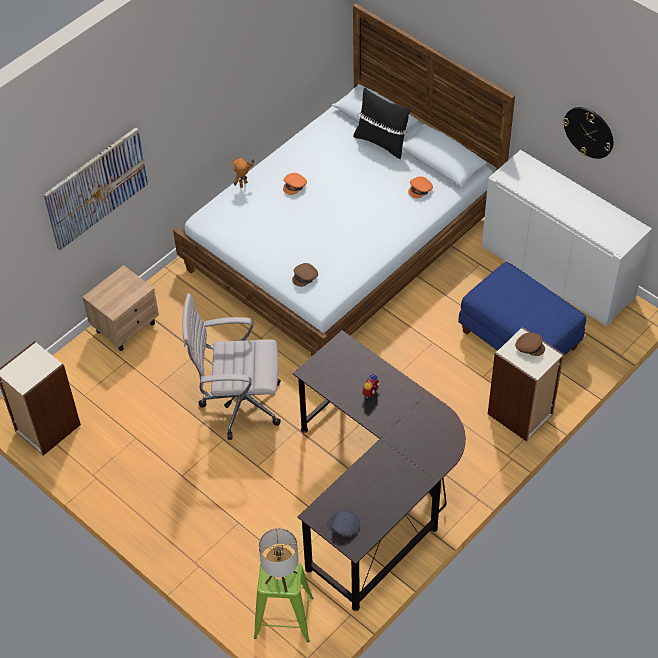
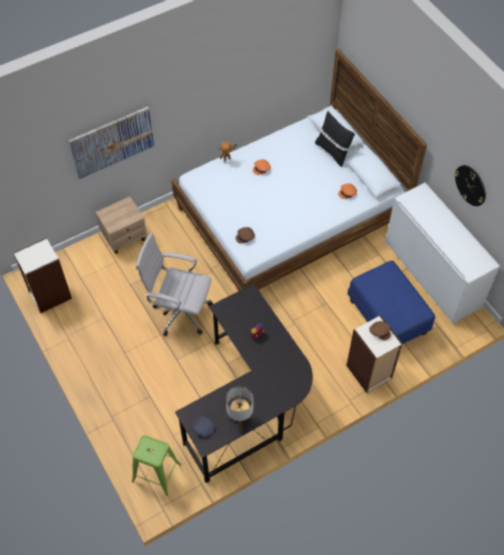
camera: 15 degrees right, 5 degrees up
table lamp [259,528,298,593] -> table lamp moved to [226,386,253,430]

